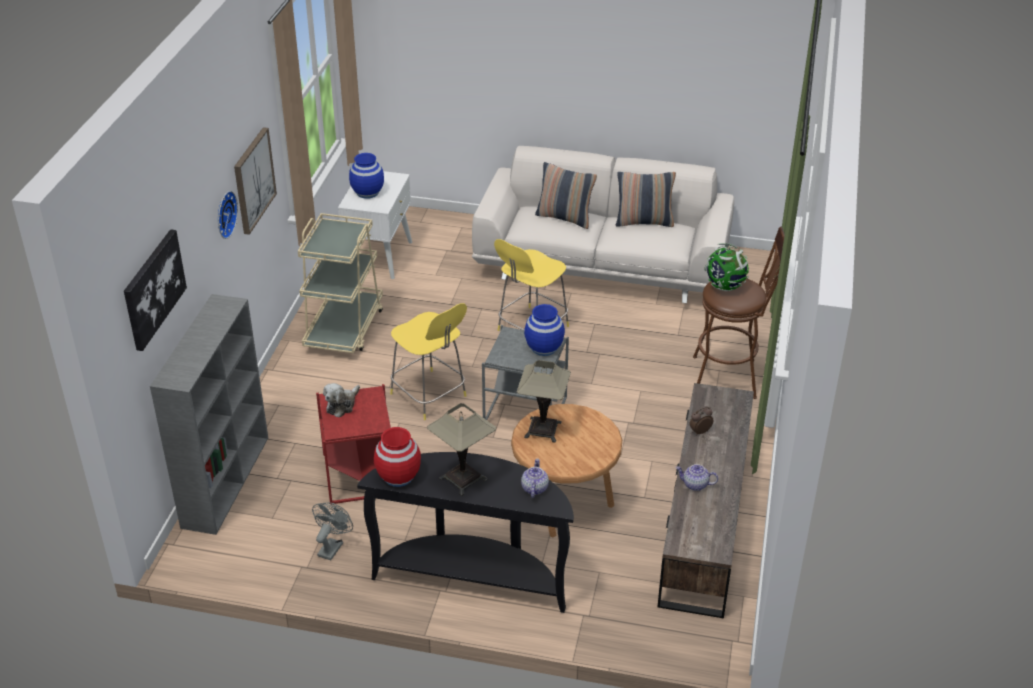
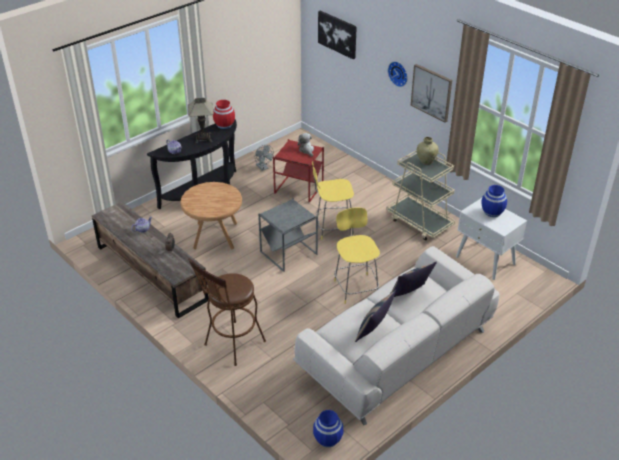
camera: 125 degrees right, 0 degrees up
grey bookcase [150,294,268,535] -> none
table lamp [517,360,571,443] -> none
blue vase [524,304,565,356] -> blue vase moved to [313,410,343,447]
globe [704,243,749,291] -> none
none -> beige vase [417,137,439,165]

